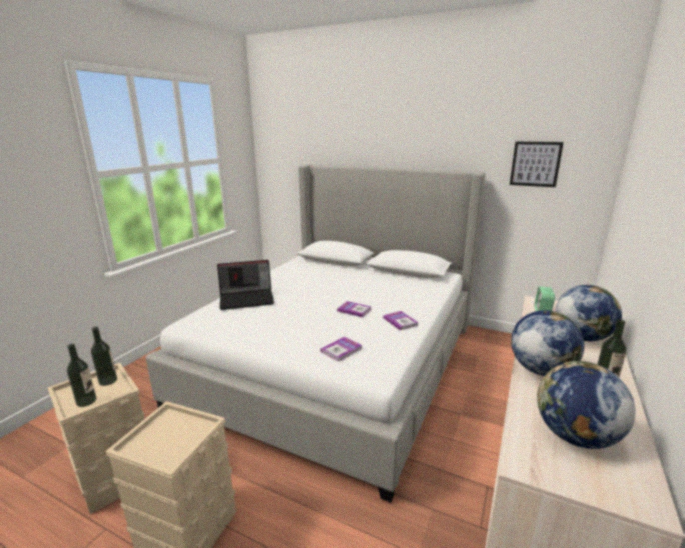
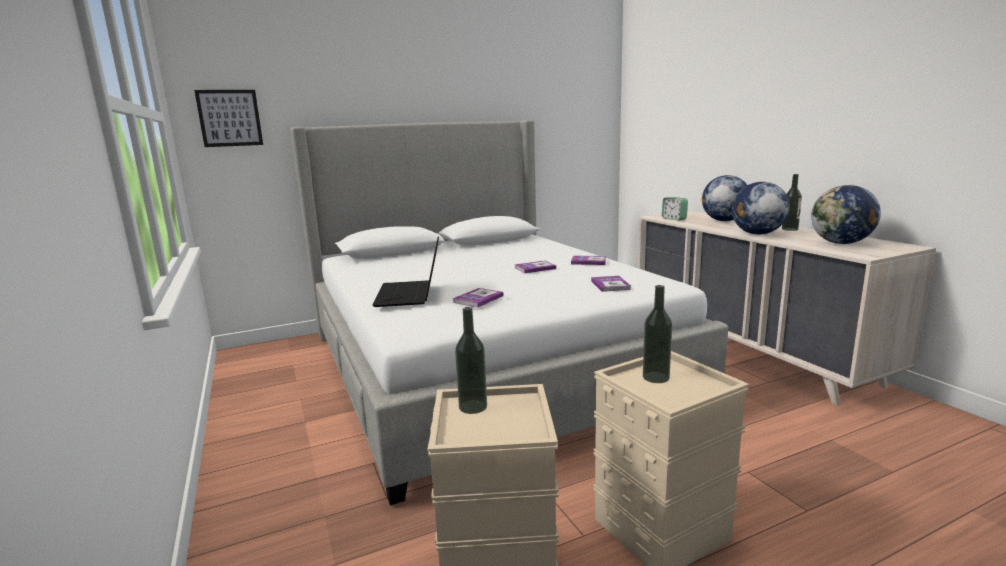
camera: 50 degrees left, 5 degrees down
bottle [67,344,97,407] -> bottle moved to [643,285,672,383]
laptop [217,260,274,310] -> laptop turned 150 degrees clockwise [373,237,439,307]
picture [510,142,564,187] -> picture moved to [194,90,263,147]
none -> book [453,288,503,307]

